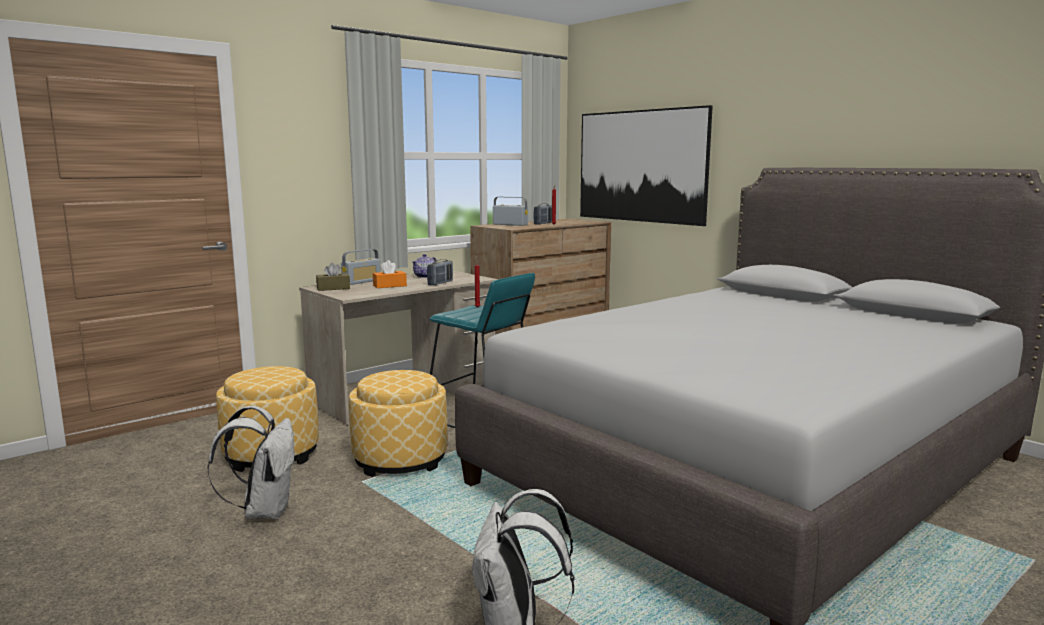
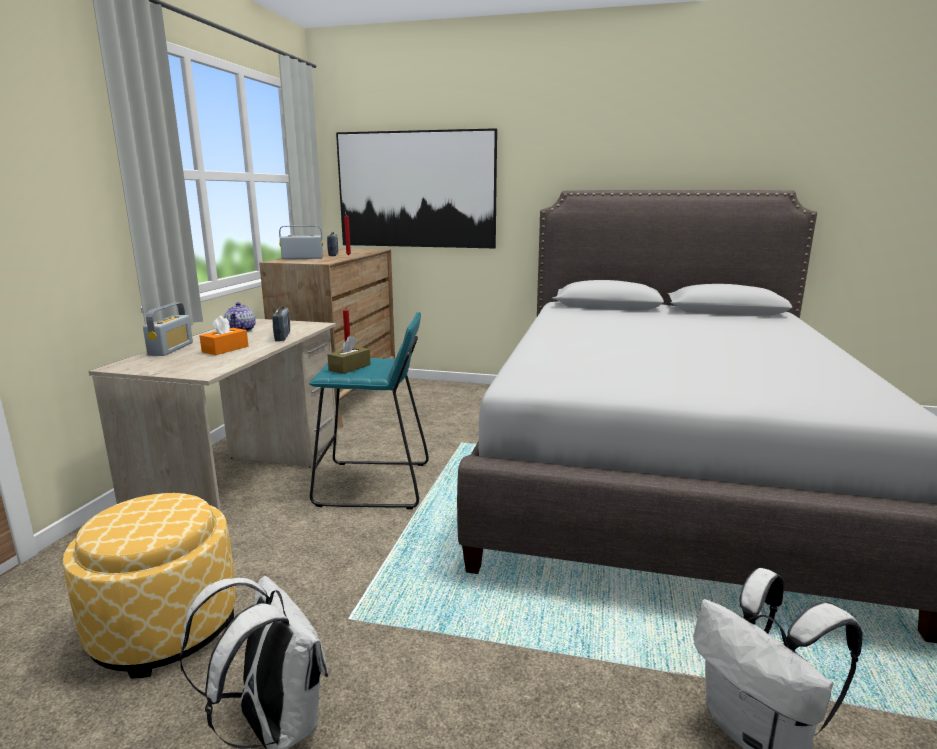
camera: 35 degrees left, 5 degrees up
brown tissue box [316,263,350,291] -> brown tissue box moved to [328,336,371,374]
ottoman [349,370,447,477] -> none

